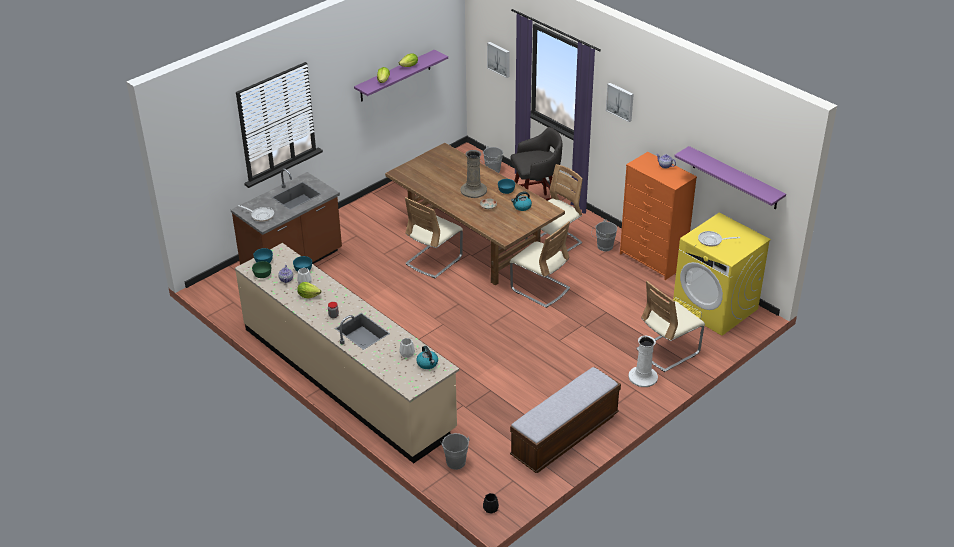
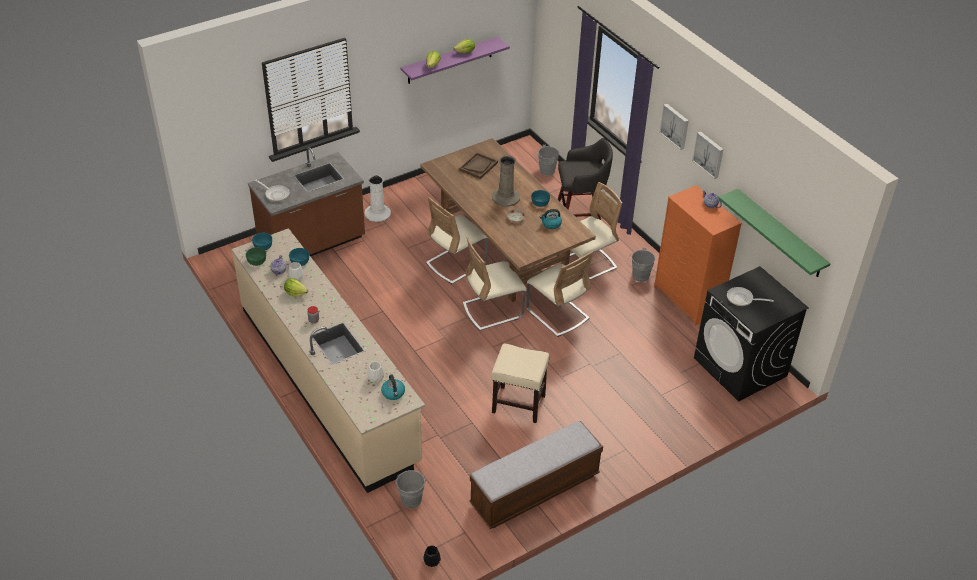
camera: 10 degrees right, 5 degrees up
picture [487,42,510,78] -> picture moved to [692,131,724,179]
white vase [628,336,658,387] -> white vase moved to [365,175,391,222]
beige chair [636,281,705,372] -> beige chair moved to [463,237,527,331]
yellow washing machine [673,213,771,336] -> black washing machine [694,266,809,402]
purple shelf [674,146,786,209] -> green shelf [718,189,831,277]
none -> brown tray [459,152,498,179]
none -> beige stool [492,343,550,423]

